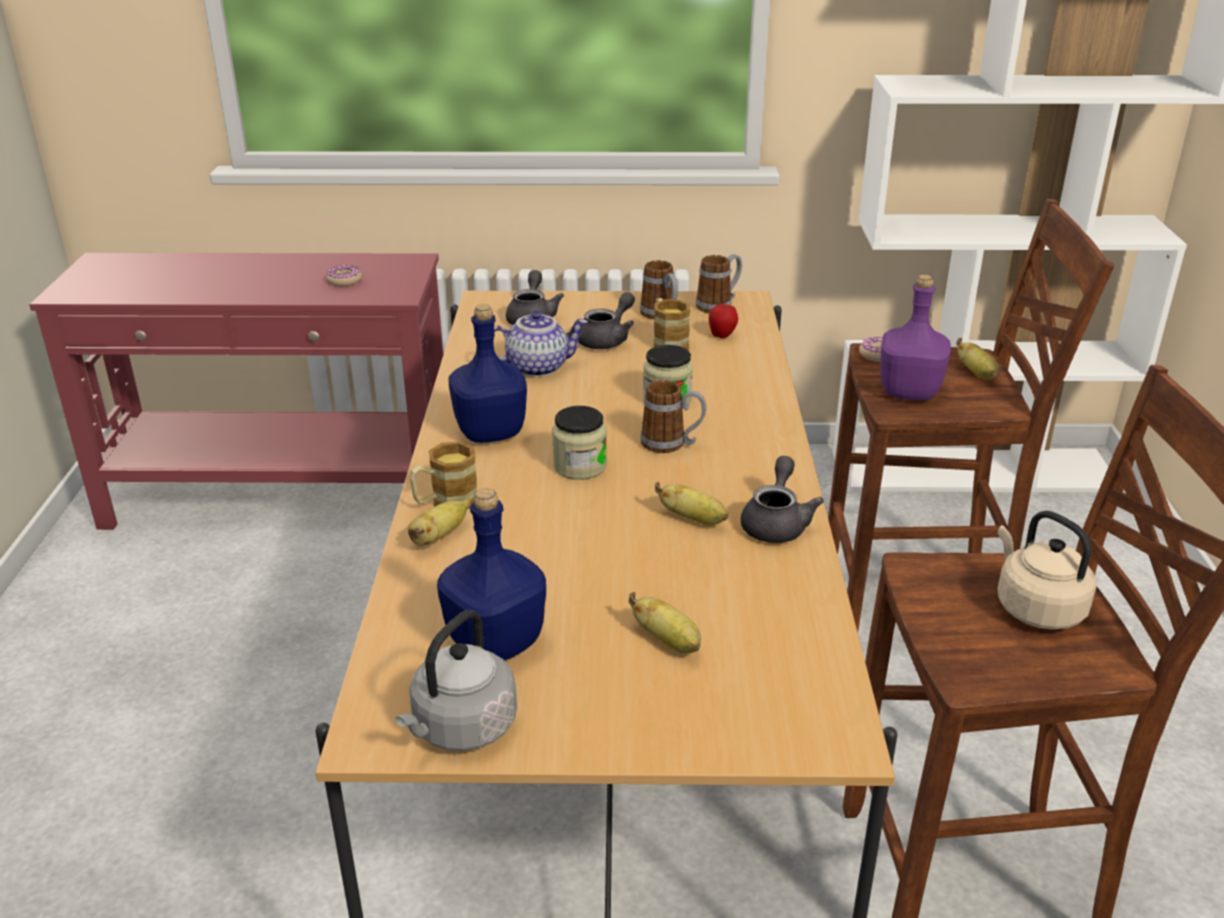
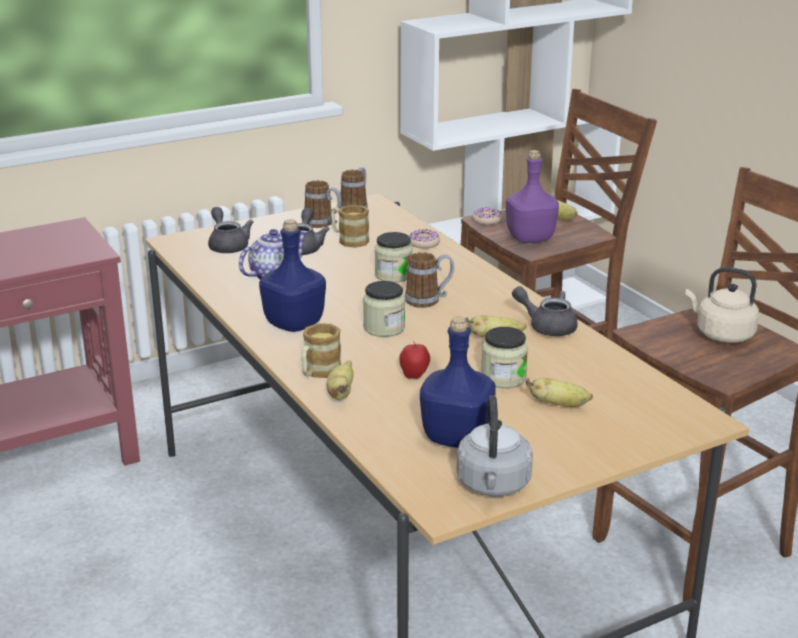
camera: 30 degrees left, 5 degrees down
donut [326,265,362,286] -> donut moved to [409,229,440,249]
apple [709,300,738,338] -> apple moved to [399,341,430,379]
grey teapot [741,456,824,543] -> grey teapot turned 45 degrees counterclockwise [512,286,578,336]
none -> jar [481,327,528,388]

